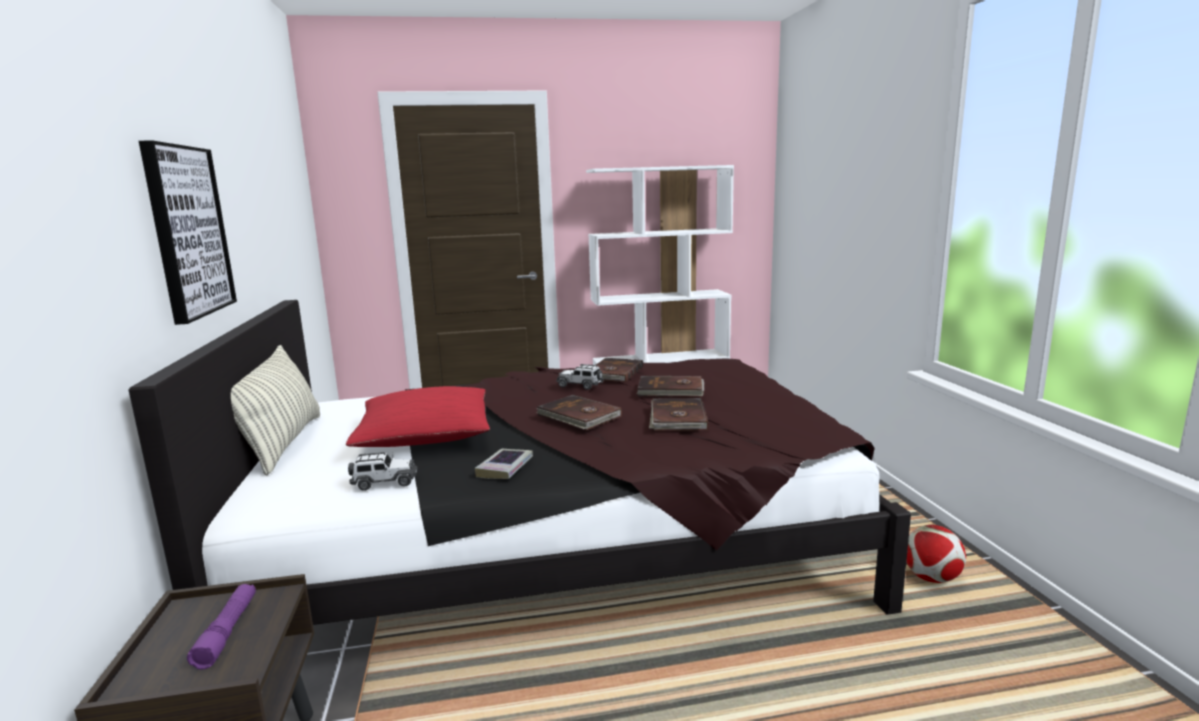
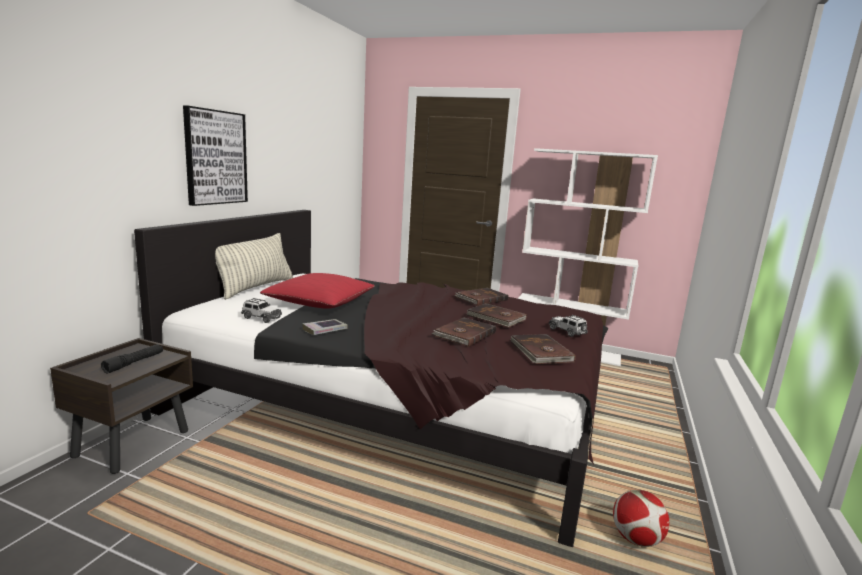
camera: 30 degrees right, 0 degrees up
purple flashlight [187,584,256,669] -> black flashlight [101,344,163,374]
brown book [536,395,622,430] -> brown book moved to [510,334,576,364]
toy car [556,364,604,390] -> toy car moved to [548,315,588,337]

